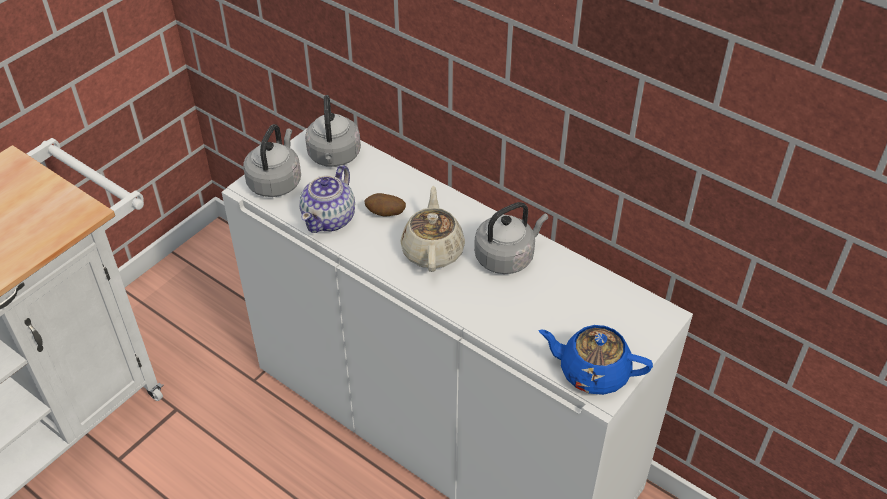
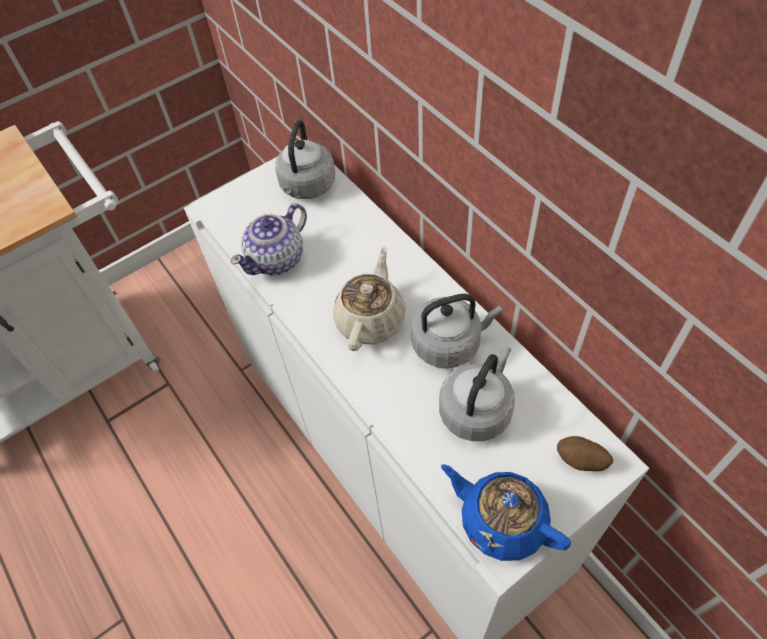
camera: 20 degrees right, 10 degrees up
grey kettle [243,124,301,197] -> grey kettle moved to [439,346,515,441]
potato [364,193,406,217] -> potato moved to [557,436,614,471]

